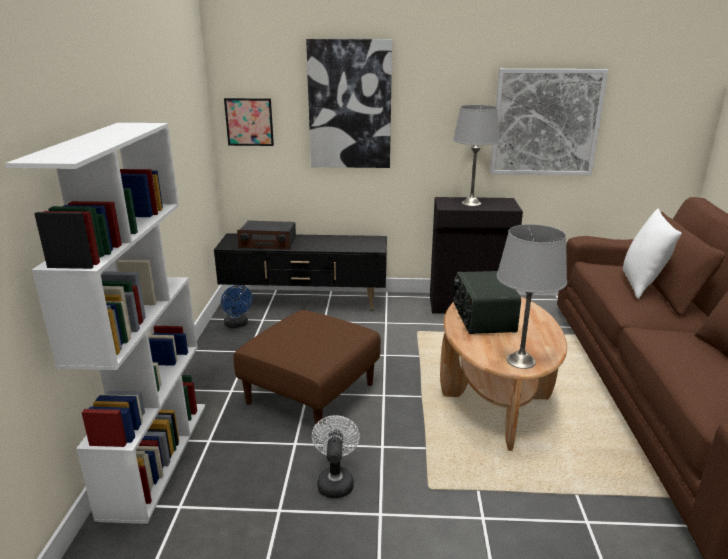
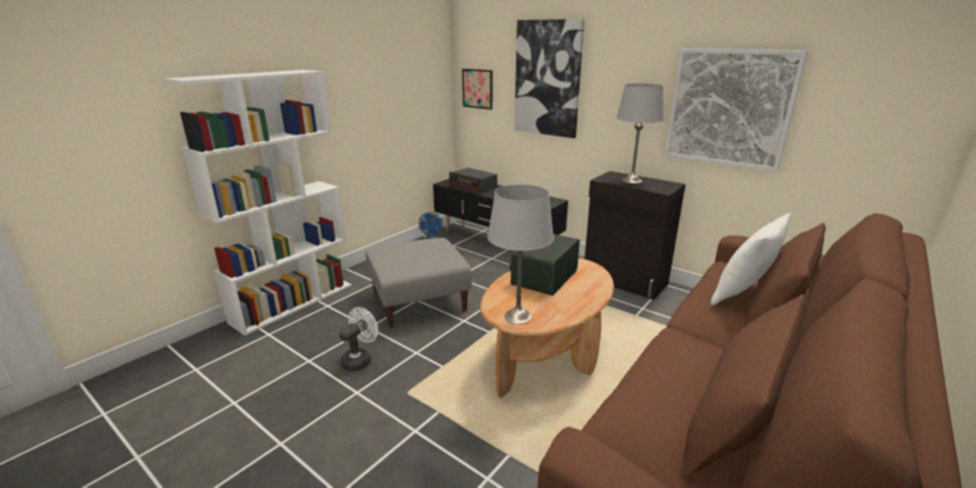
camera: 35 degrees right, 0 degrees up
brown ottoman [233,310,381,425] -> grey ottoman [366,238,472,328]

